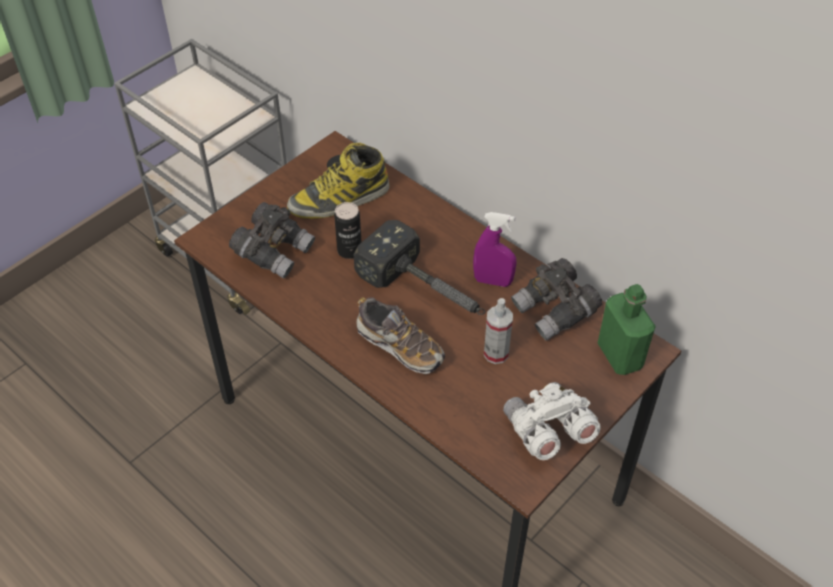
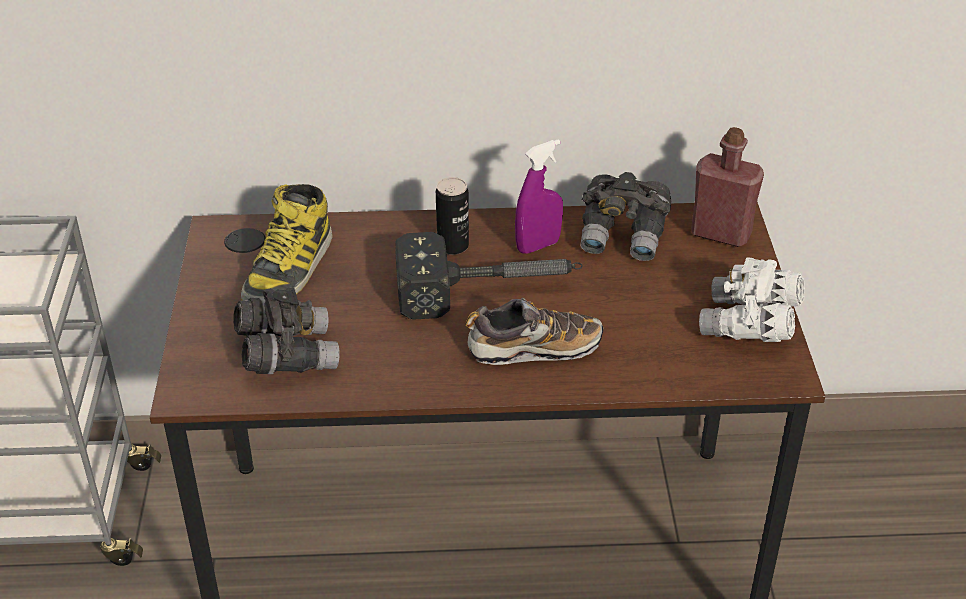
camera: 45 degrees left, 10 degrees down
can [334,202,361,259] -> can moved to [436,177,469,255]
spray bottle [484,298,513,364] -> none
green bottle [598,284,656,375] -> red bottle [691,127,764,247]

